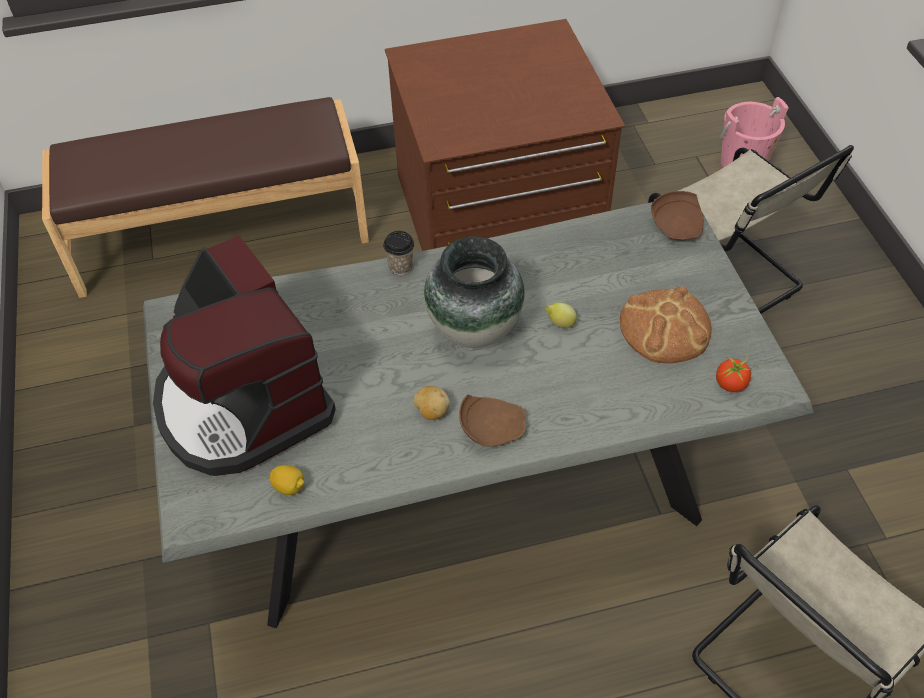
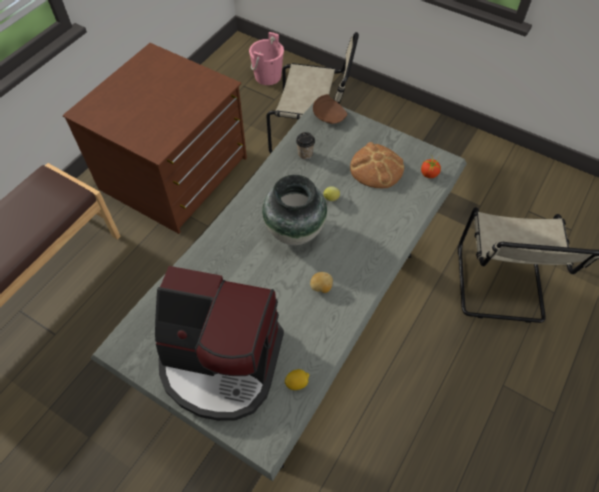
camera: 45 degrees left, 5 degrees up
cup [383,231,414,275] -> cup moved to [296,132,315,160]
brown plate [459,394,526,447] -> none

